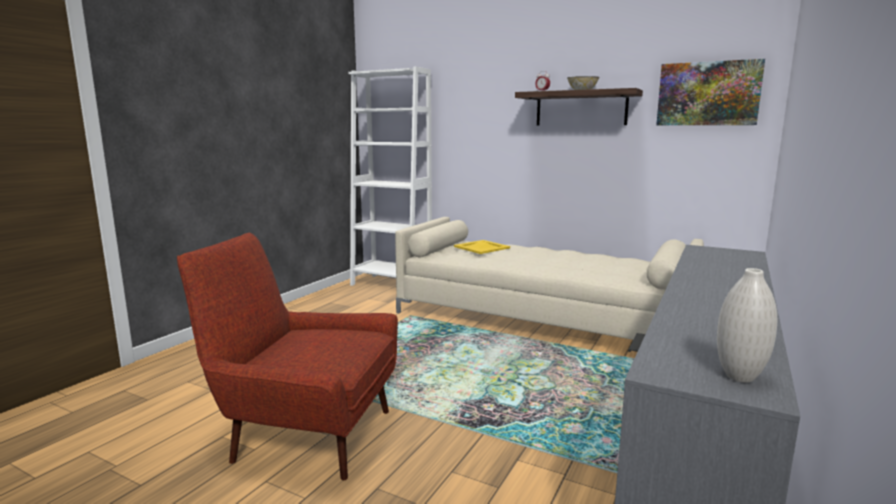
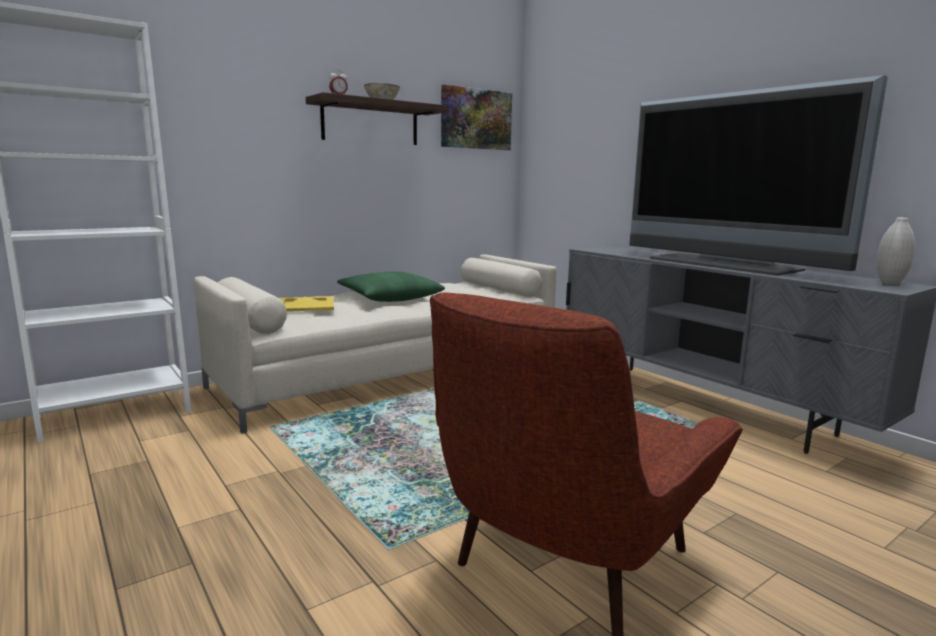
camera: 65 degrees left, 0 degrees up
none -> green pillow [337,272,445,302]
none -> television [629,75,888,275]

